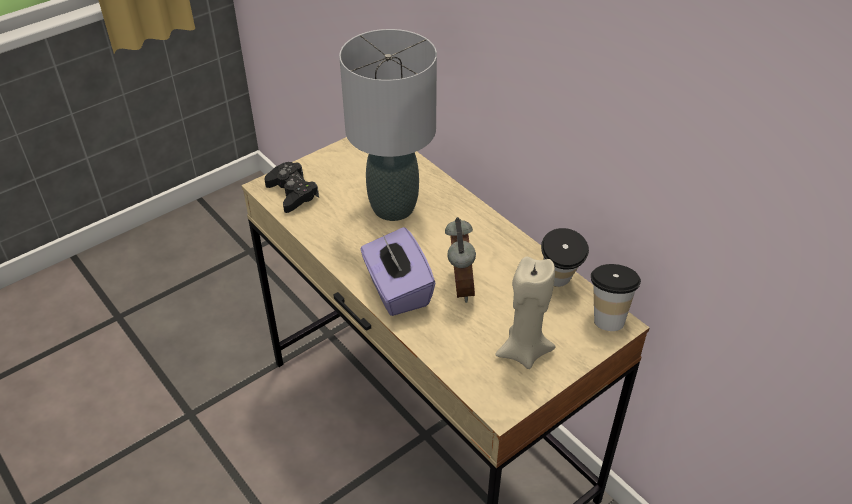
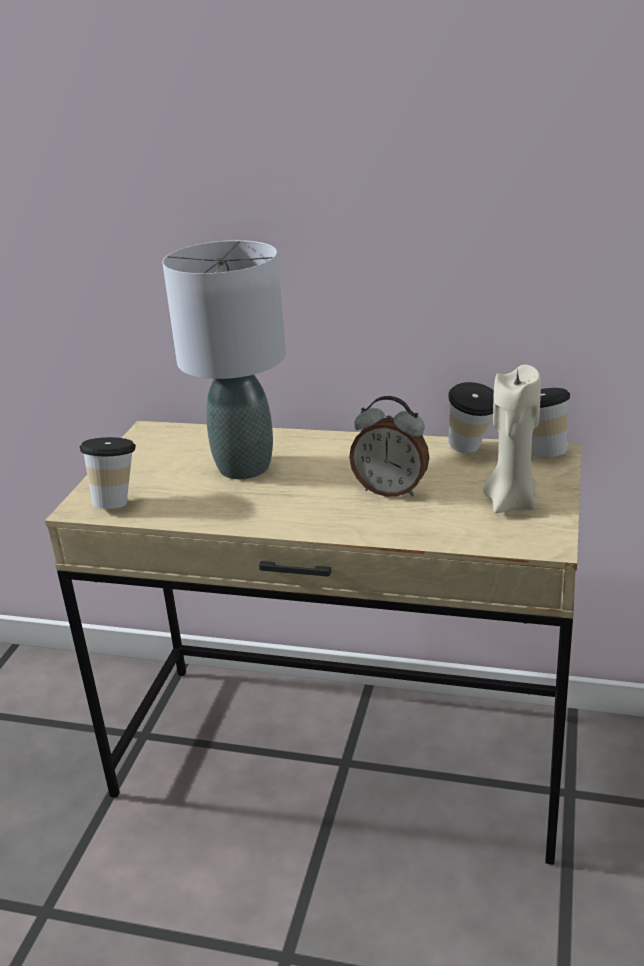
camera: 35 degrees left, 15 degrees down
black game controller [265,162,319,213] -> cup [80,437,136,509]
purple tissue box [360,227,436,316] -> none
alarm clock [445,217,476,303] -> alarm clock turned 150 degrees clockwise [349,396,429,497]

